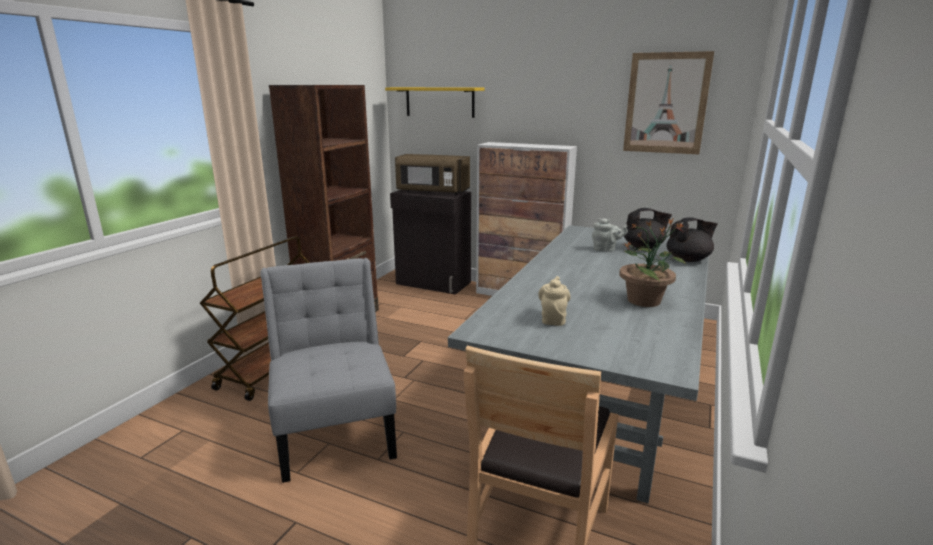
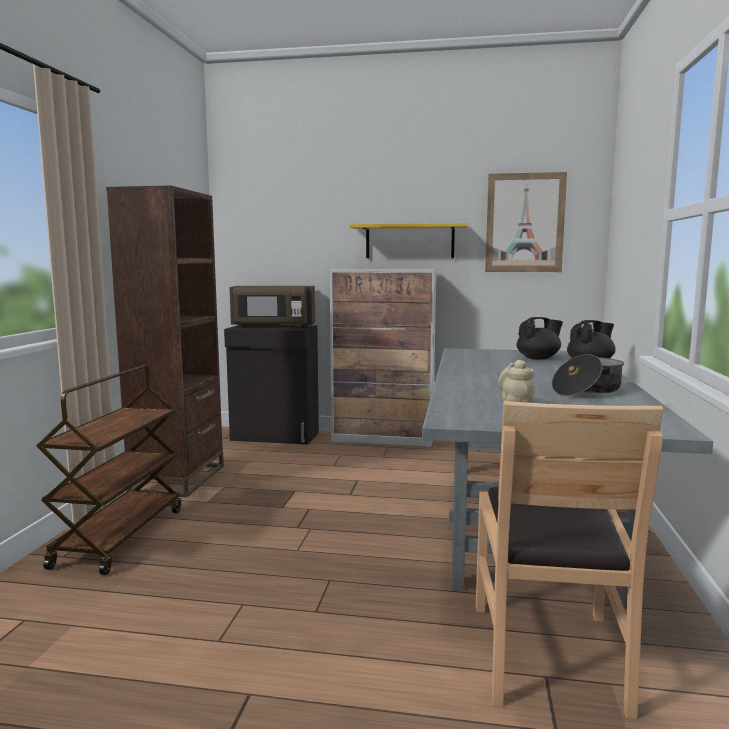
camera: 15 degrees left, 10 degrees down
grey chair [260,258,397,483] -> none
yellow shelf [385,87,485,118] -> yellow shelf moved to [349,223,467,258]
grey teapot [592,218,628,252] -> none
potted plant [619,219,686,307] -> cooking pot [552,354,624,396]

